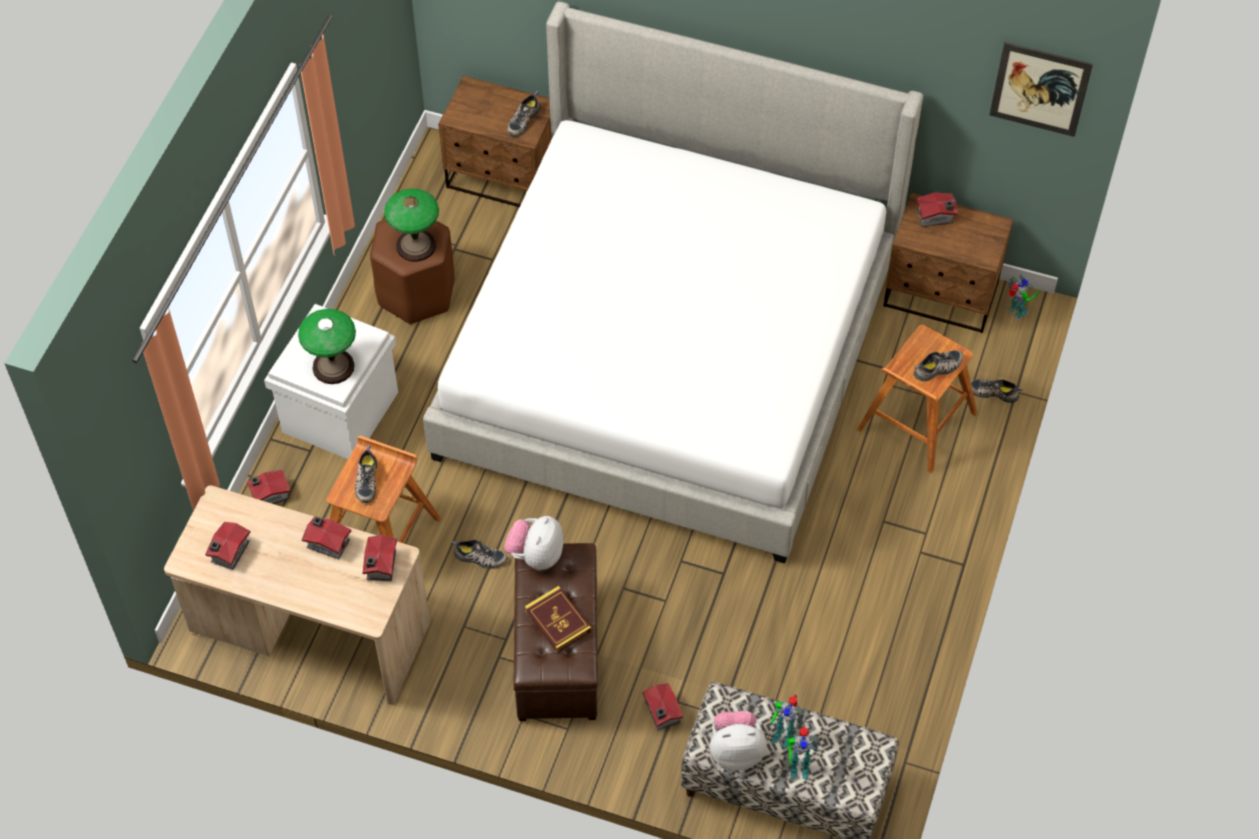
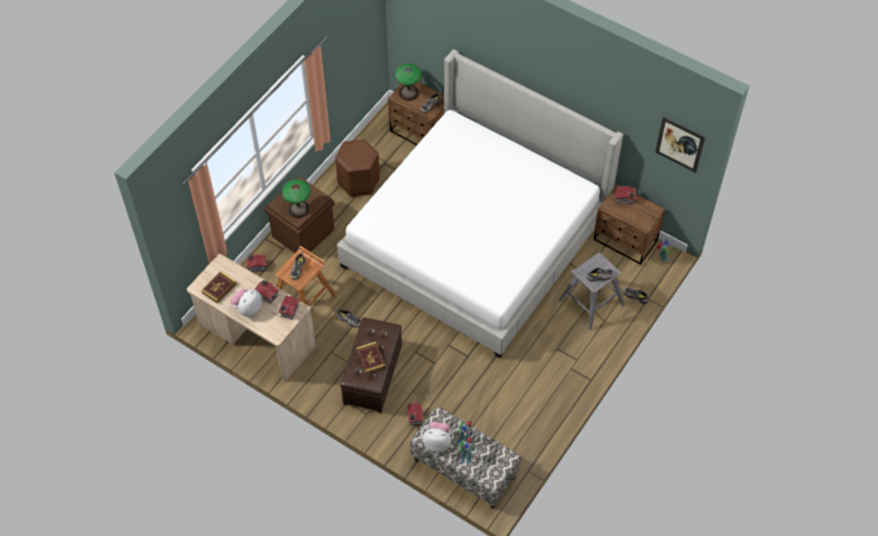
camera: 15 degrees right, 0 degrees up
toy house [205,522,250,570] -> book [201,271,237,303]
white storage box [264,304,398,459] -> brown storage box [264,176,335,253]
table lamp [384,189,439,262] -> table lamp moved to [395,64,422,101]
plush toy [504,516,563,570] -> plush toy moved to [230,289,262,317]
brown stool [857,325,977,473] -> grey stool [559,253,624,330]

